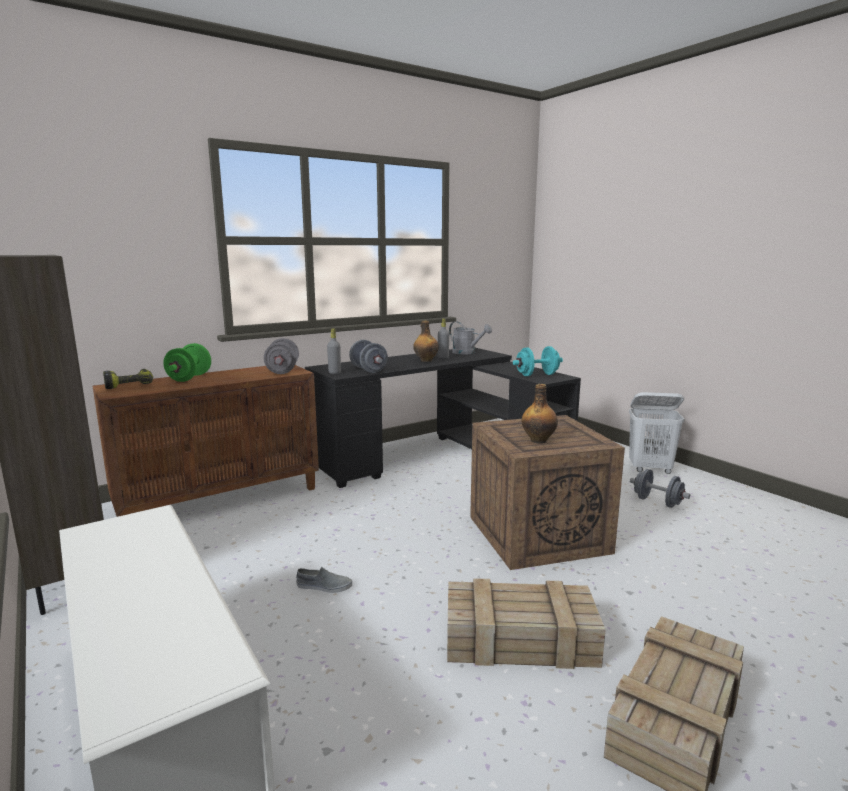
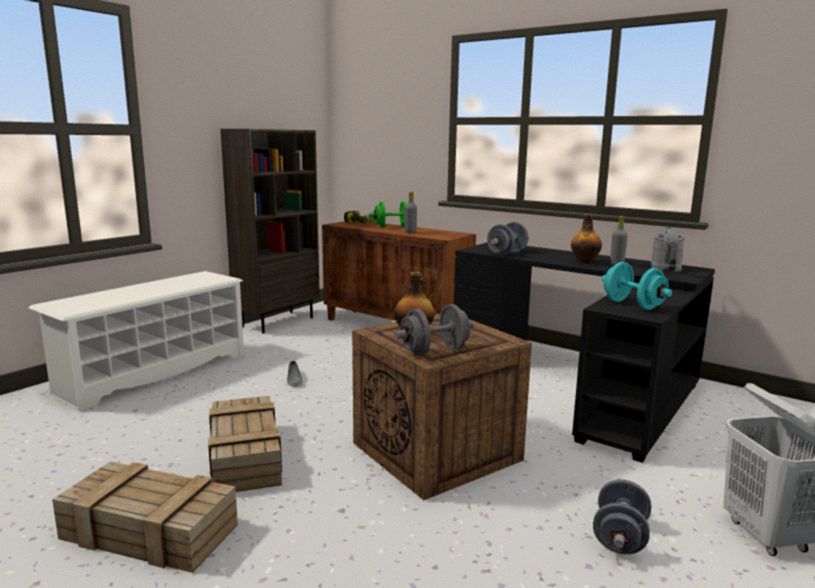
camera: 70 degrees right, 0 degrees up
grey dumbbell [264,338,299,374] -> grey dumbbell moved to [395,304,473,356]
grey bottle [327,328,341,374] -> grey bottle moved to [405,192,417,233]

